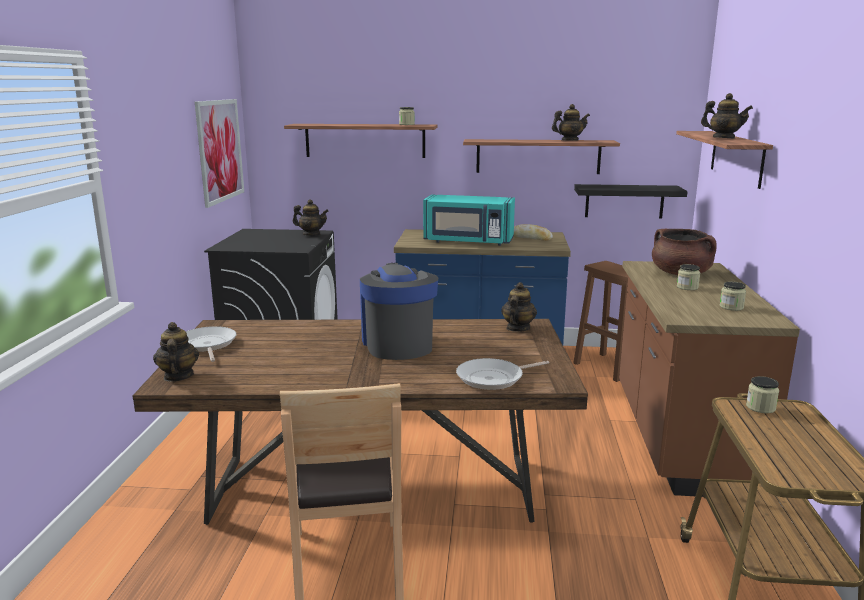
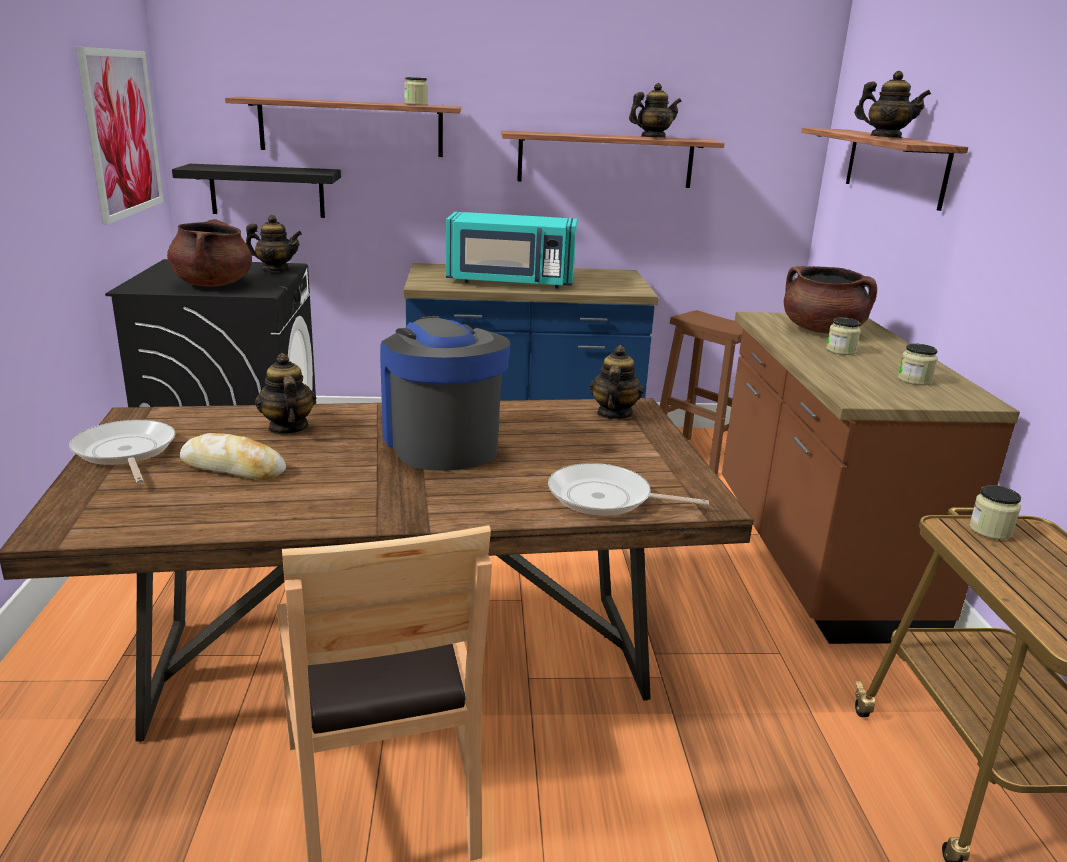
camera: 10 degrees left, 5 degrees up
teapot [153,322,199,382] -> teapot moved to [255,353,316,435]
frying pan [456,358,549,390] -> frying pan turned 45 degrees clockwise [548,463,709,516]
bread [514,224,553,241] -> bread moved to [180,433,286,480]
black shelf [574,184,688,218] -> black shelf moved to [172,164,341,218]
none -> brown cooking pot [167,219,252,287]

